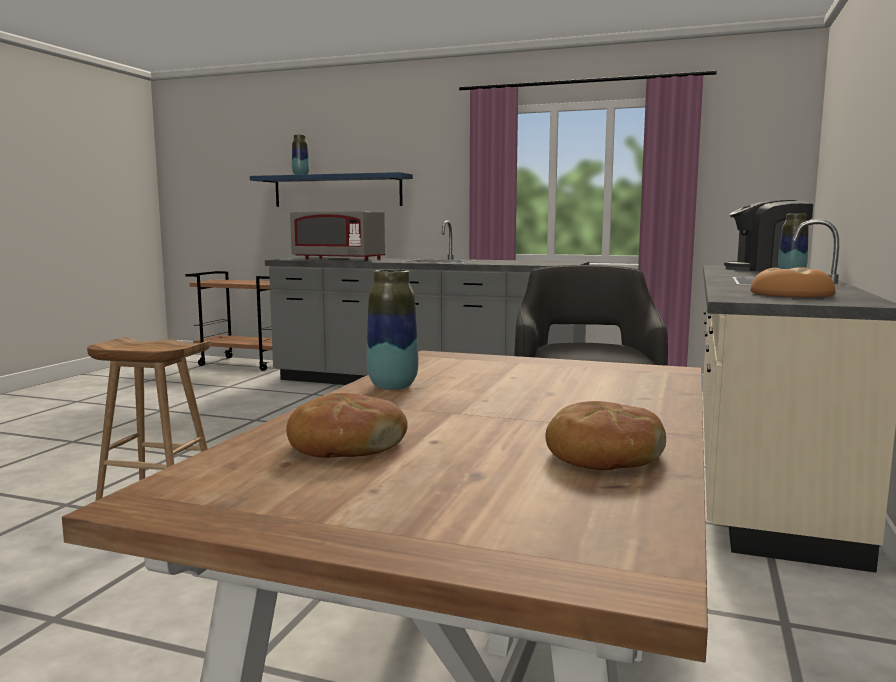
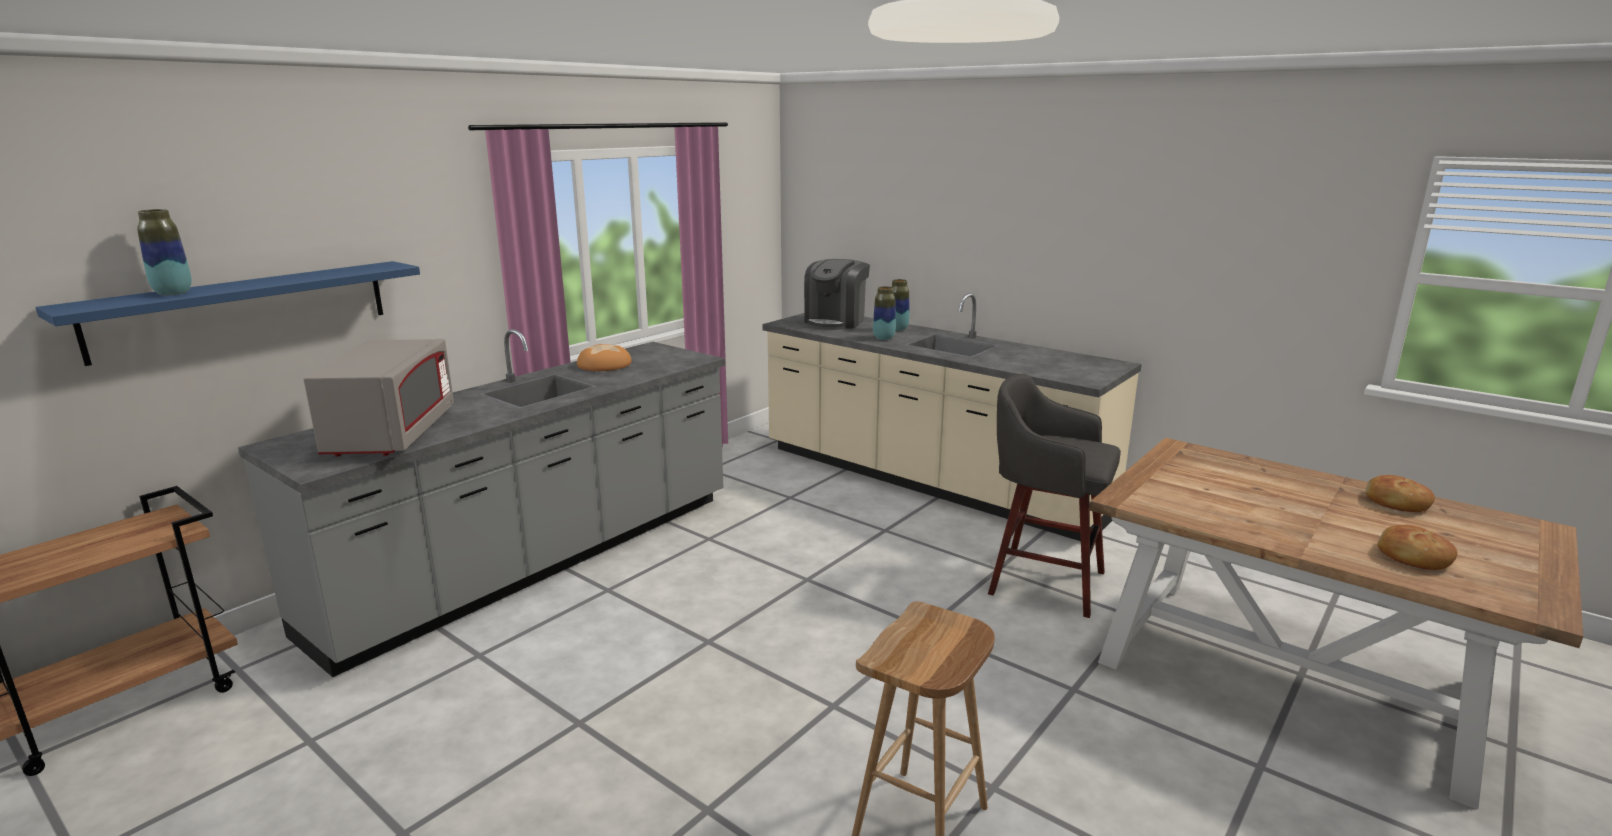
camera: 70 degrees left, 10 degrees up
grey microwave [290,211,386,261] -> grey microwave turned 45 degrees counterclockwise [304,339,454,457]
vase [367,270,418,390] -> vase moved to [873,286,896,340]
bread [750,267,835,297] -> bread moved to [577,344,632,371]

